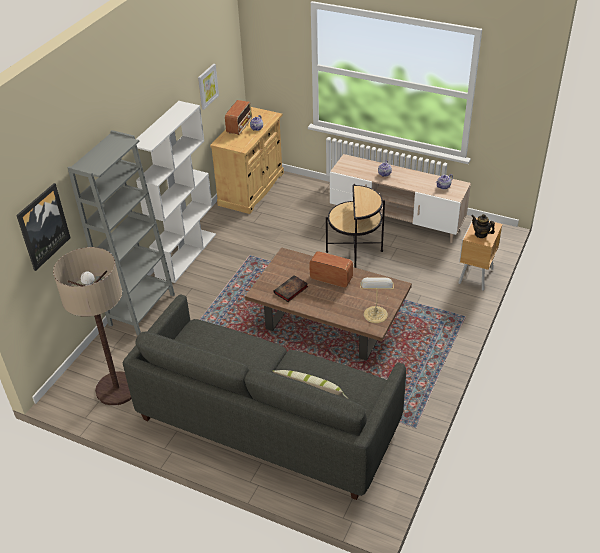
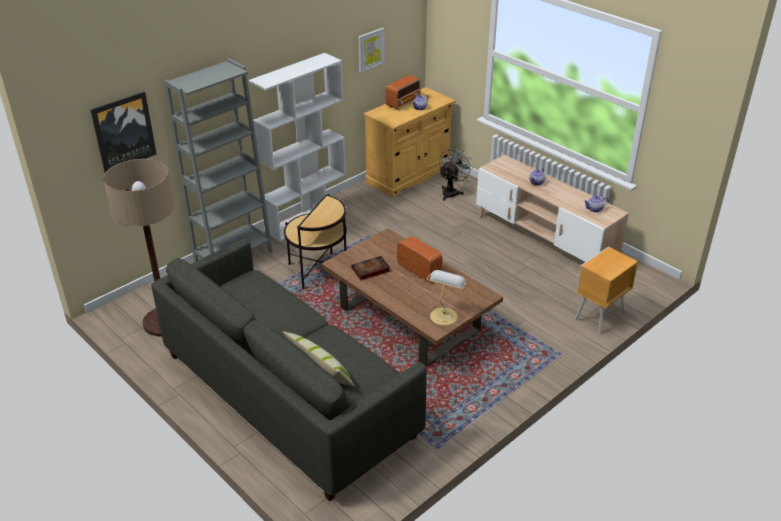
camera: 20 degrees right, 5 degrees down
side table [326,184,385,268] -> side table moved to [284,194,347,290]
teapot [472,214,495,238] -> none
none -> grey fan [439,147,472,201]

